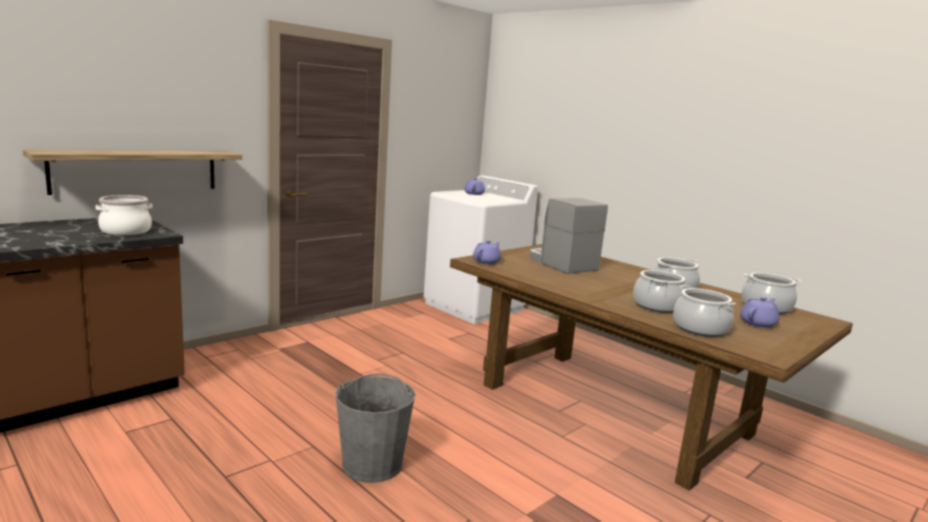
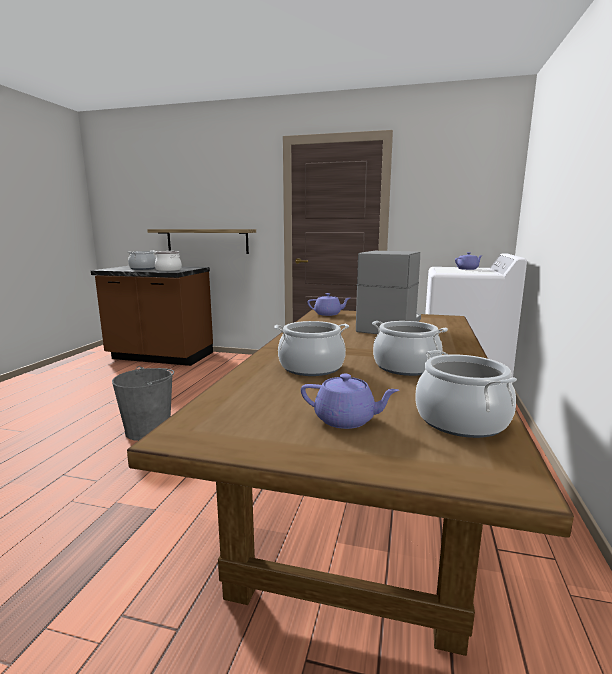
camera: 60 degrees right, 0 degrees up
cooking pot [673,285,736,337] -> cooking pot moved to [128,250,156,270]

